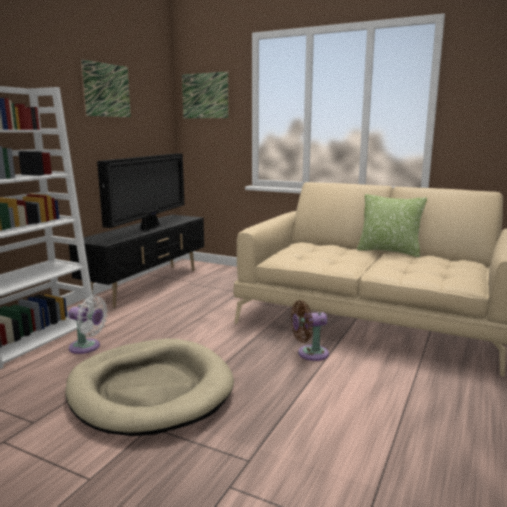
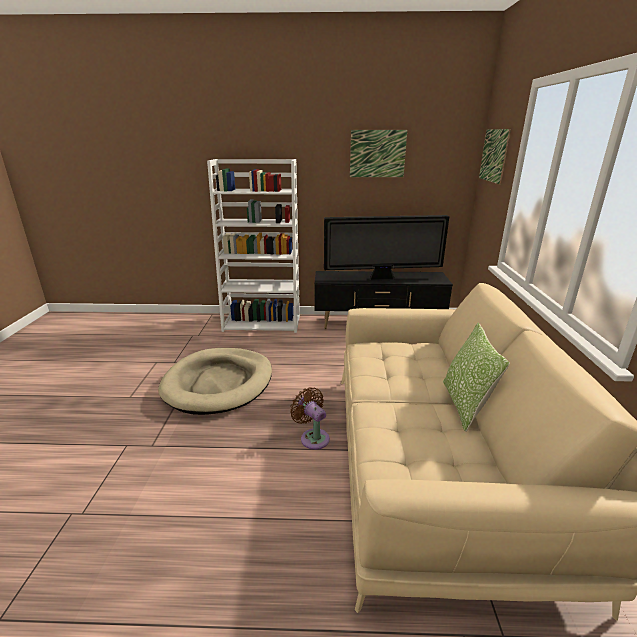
camera: 65 degrees right, 10 degrees up
white fan [68,296,108,354] -> none

